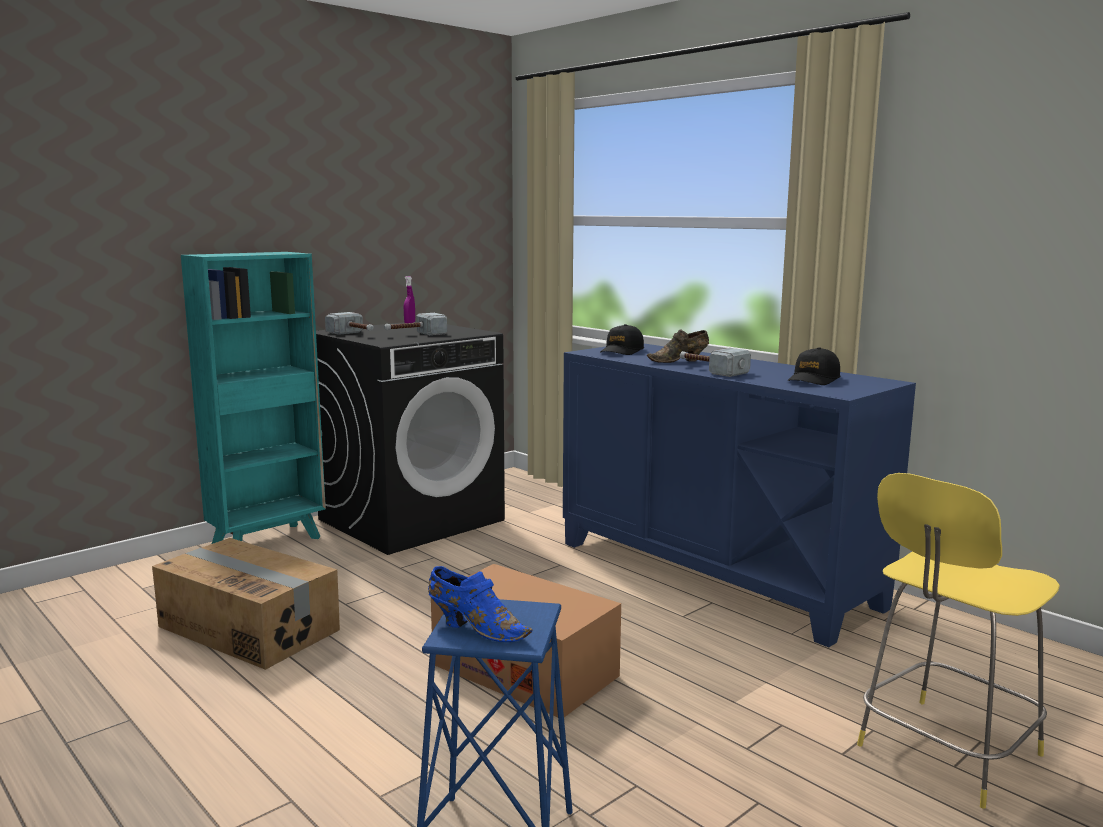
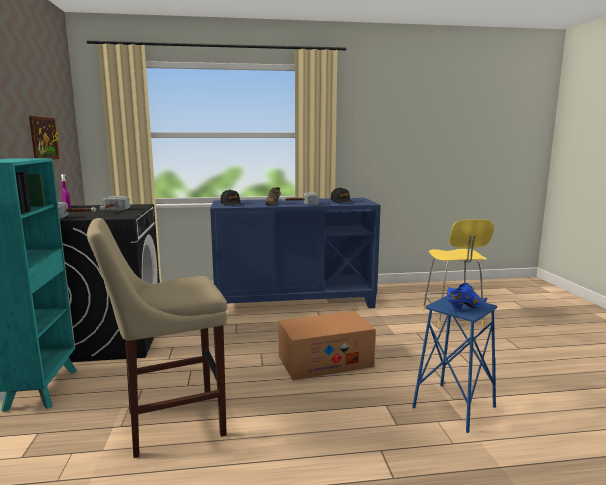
camera: 55 degrees left, 0 degrees up
cardboard box [152,538,340,670] -> beige stool [87,218,227,458]
none -> picture [29,116,59,160]

